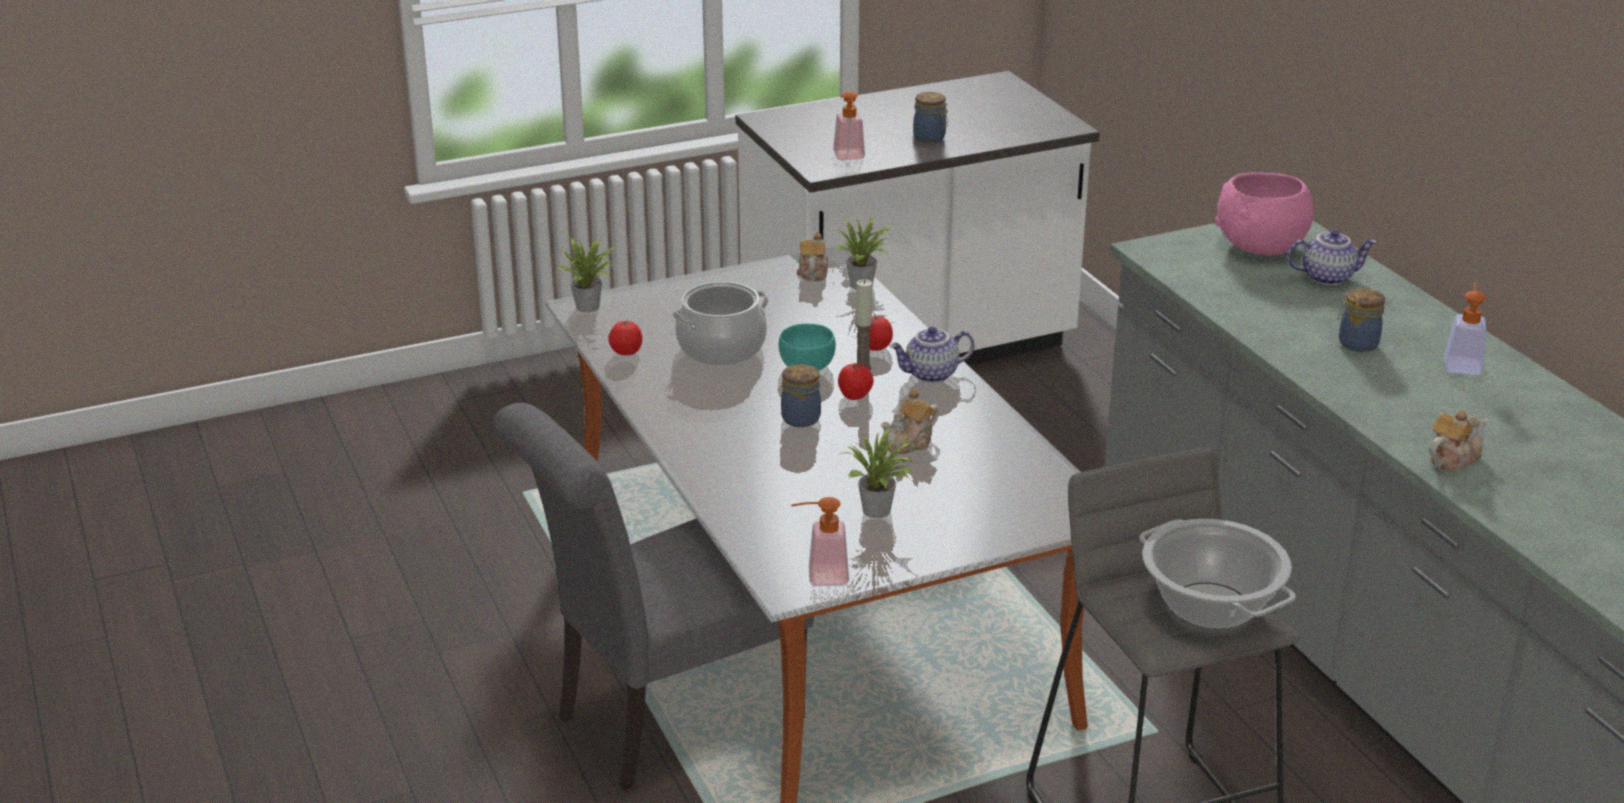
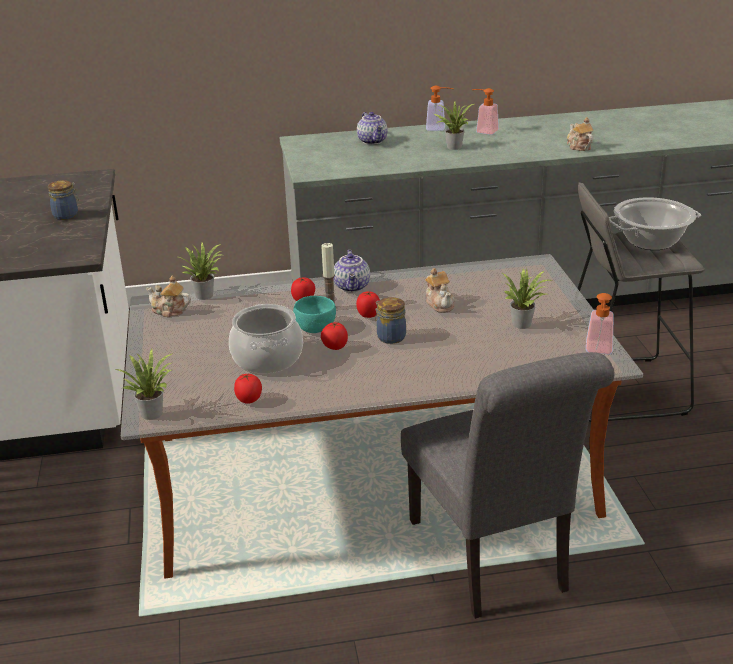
camera: 75 degrees left, 0 degrees up
soap dispenser [833,91,865,160] -> soap dispenser moved to [426,86,454,131]
pink bowl [1214,172,1314,255] -> none
teapot [1287,229,1377,285] -> teapot turned 150 degrees clockwise [357,112,388,145]
jar [1337,288,1385,352] -> potted plant [434,101,474,150]
none -> tomato [321,322,348,350]

